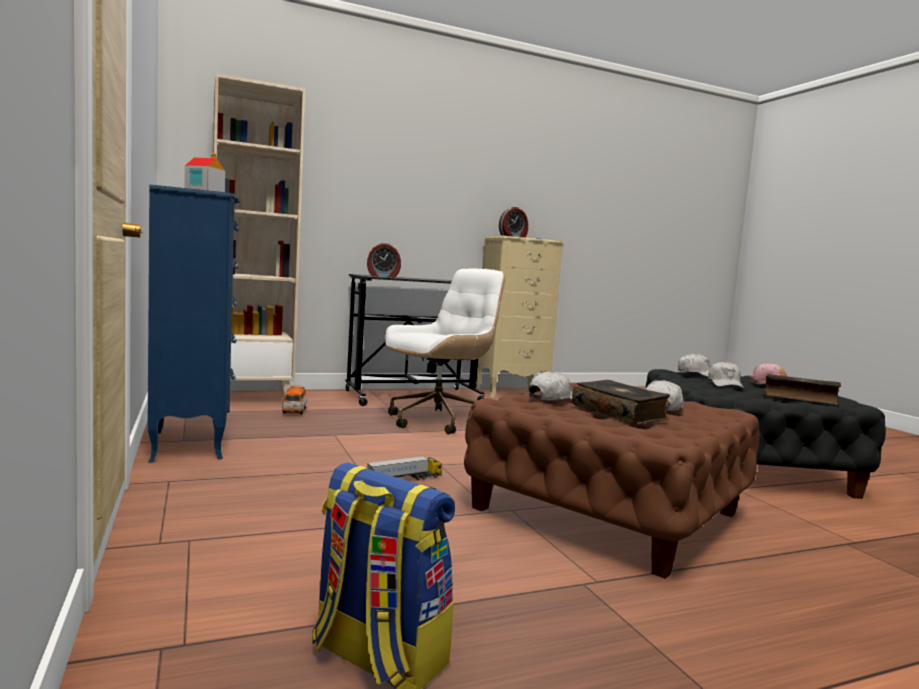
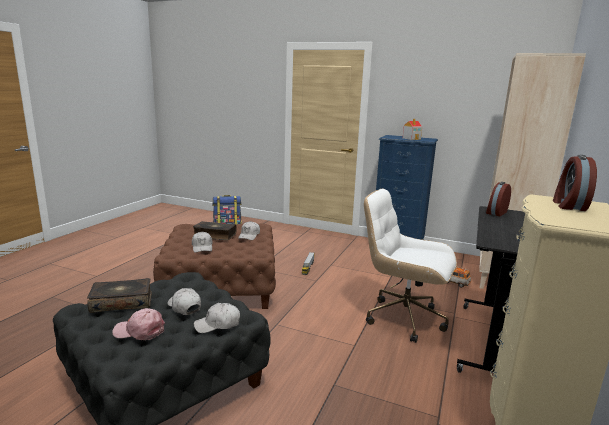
camera: 135 degrees right, 10 degrees up
white office chair [385,268,505,434] -> white office chair turned 120 degrees clockwise [364,188,457,343]

